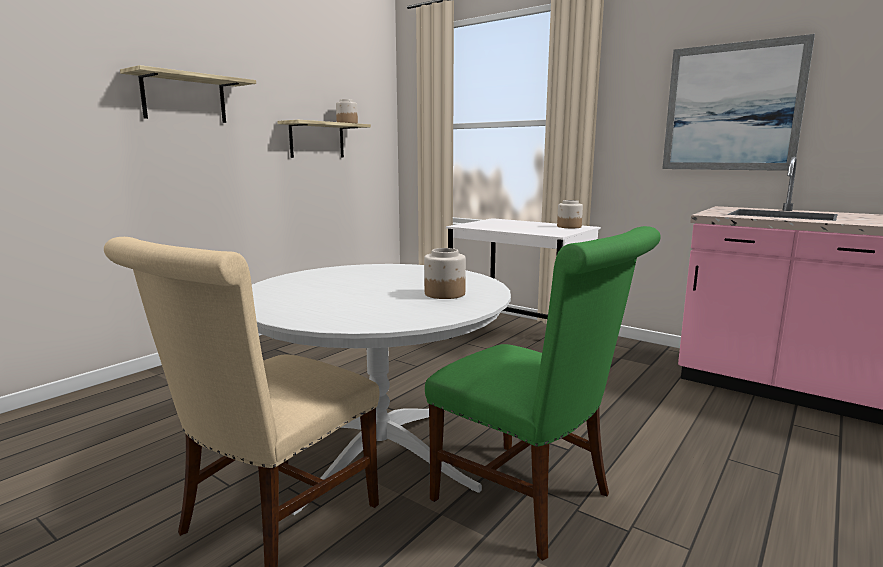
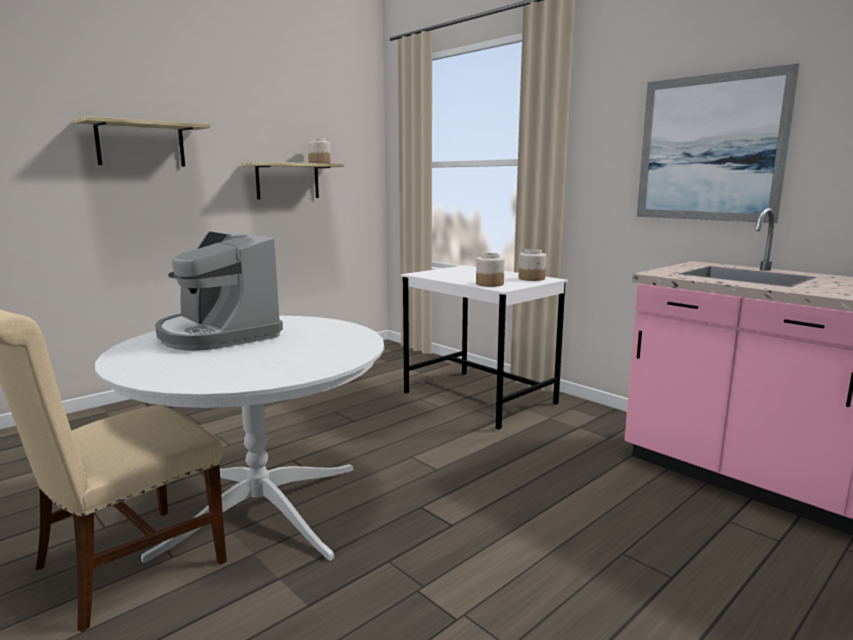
camera: 10 degrees right, 0 degrees up
jar [424,248,466,299] -> jar moved to [476,253,505,287]
green chair [425,226,661,561] -> none
none -> coffee machine [155,232,283,351]

